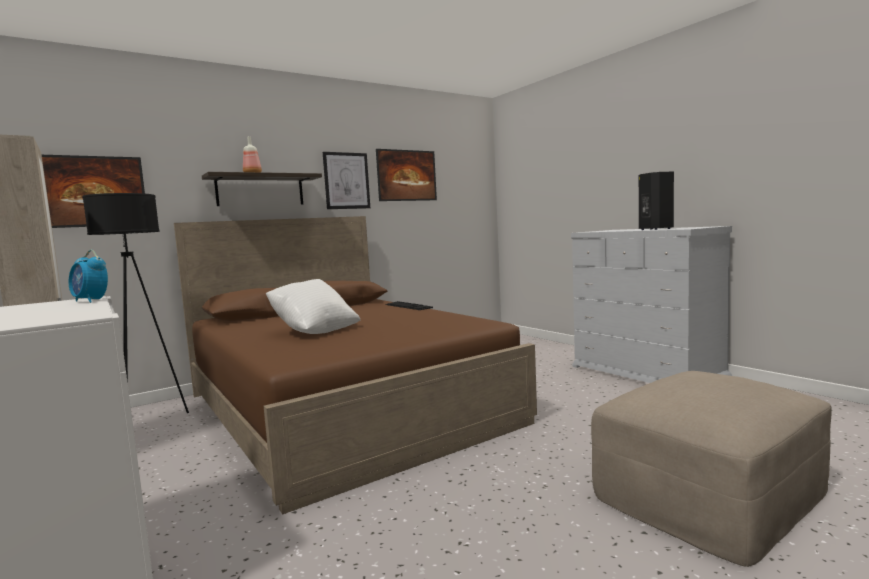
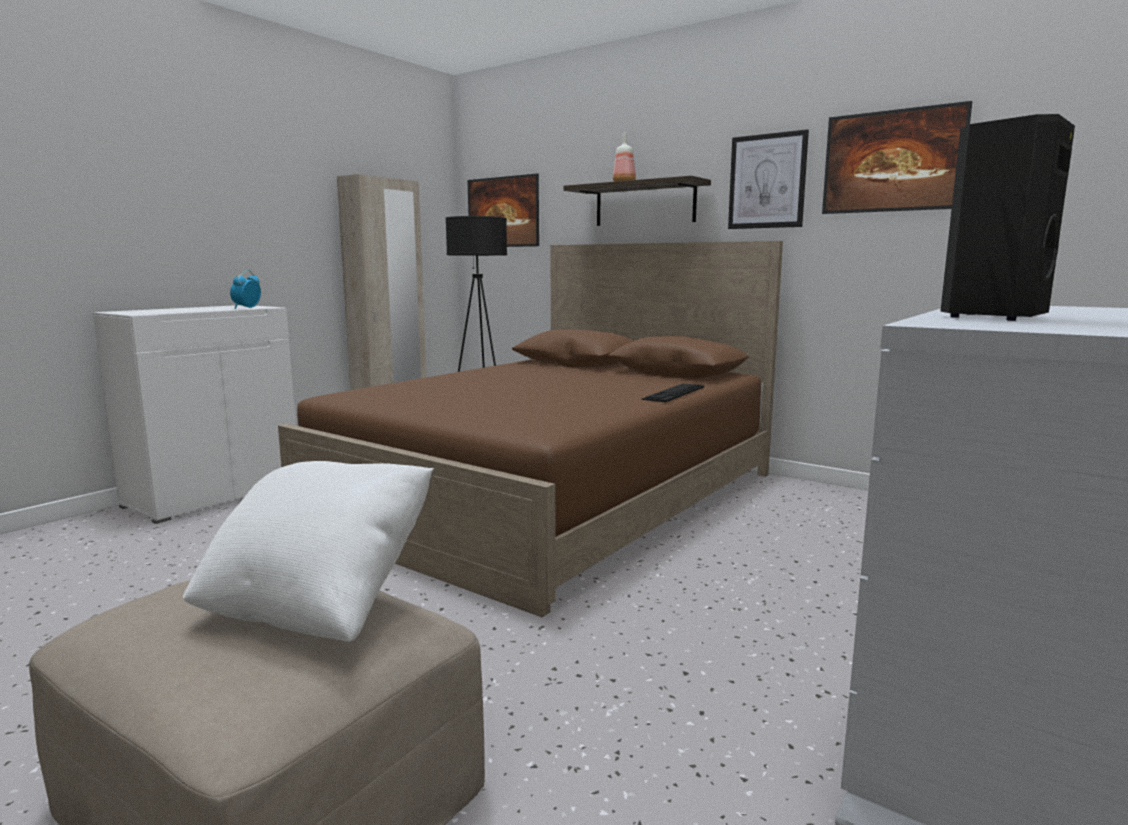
camera: 70 degrees right, 5 degrees up
white pillow [266,279,360,334] -> white pillow moved to [183,461,434,642]

